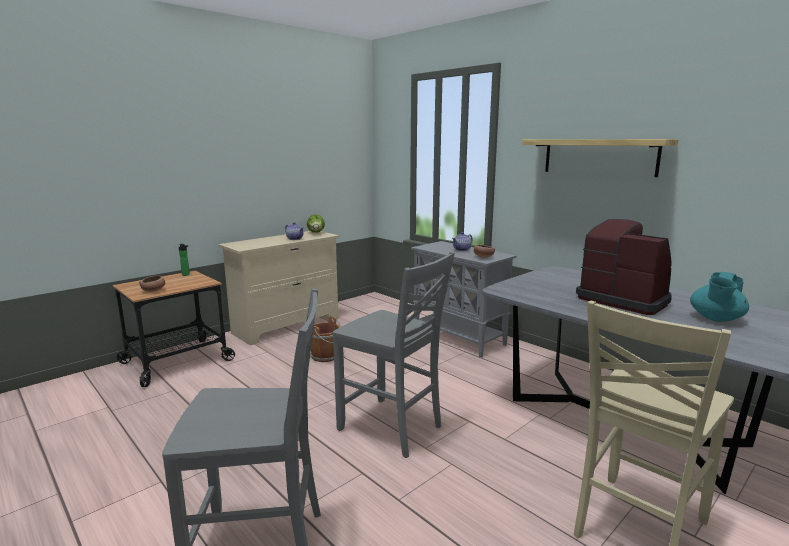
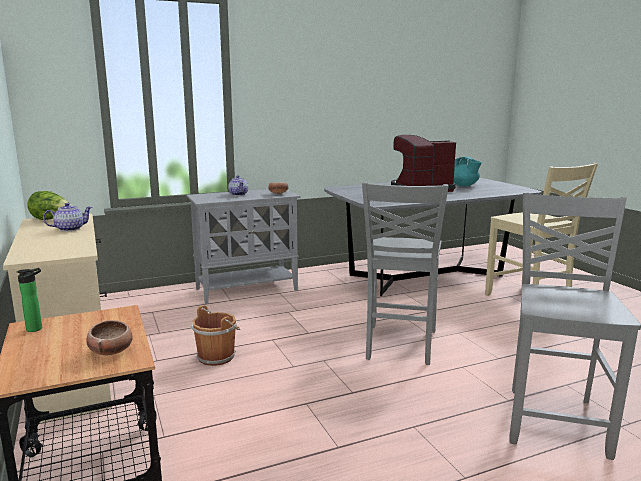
camera: 70 degrees left, 0 degrees up
grey chair [333,252,455,458] -> grey chair turned 135 degrees clockwise [362,182,448,365]
shelf [522,139,679,177] -> none

